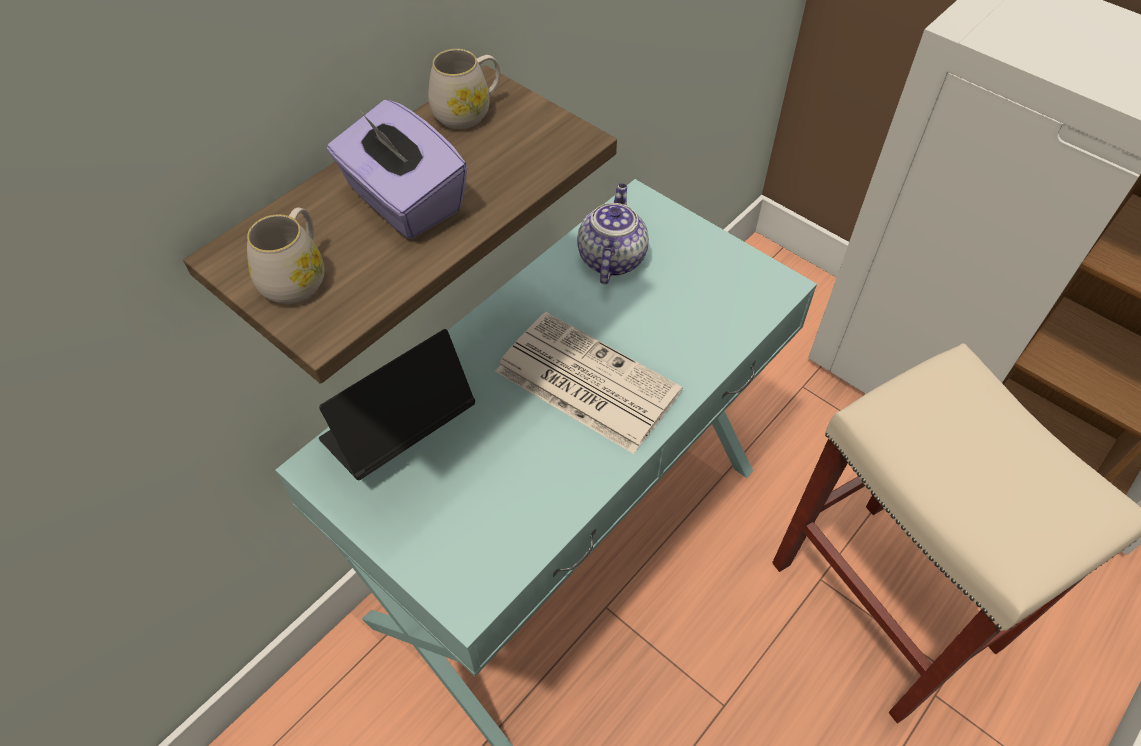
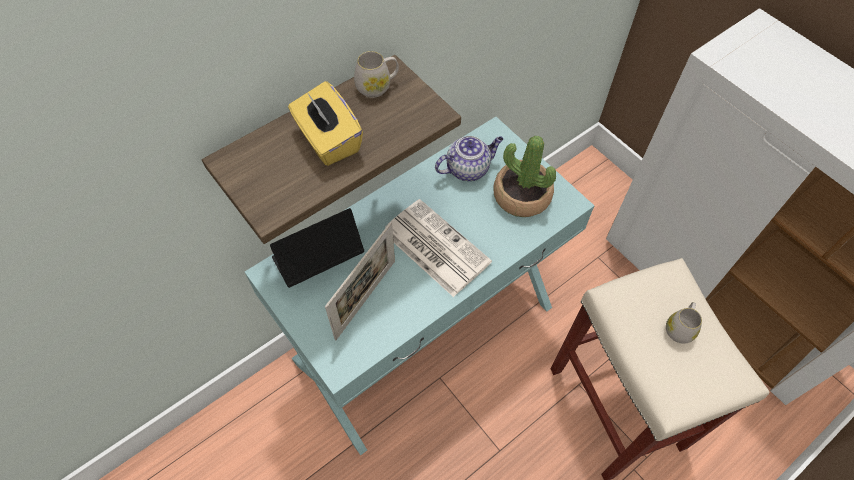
camera: 10 degrees right, 5 degrees up
white mug [247,208,324,304] -> white mug moved to [666,302,702,344]
purple tissue box [327,100,467,239] -> yellow tissue box [288,81,363,166]
teapot [577,183,649,284] -> teapot turned 45 degrees clockwise [435,136,503,181]
none -> picture frame [325,222,395,340]
none -> potted plant [494,136,556,217]

